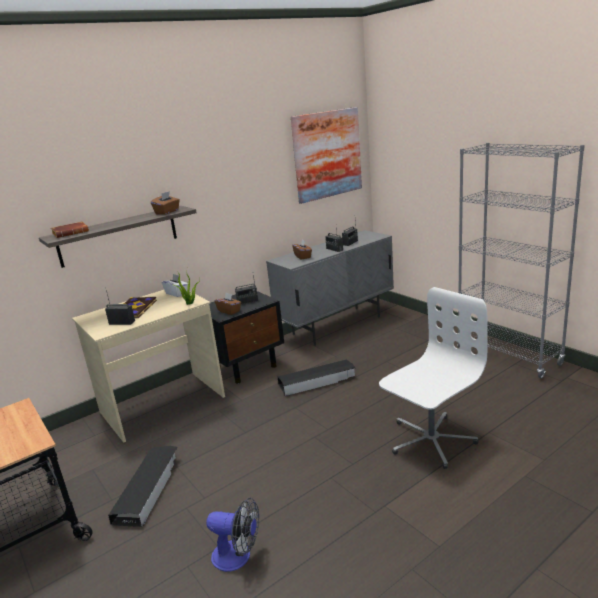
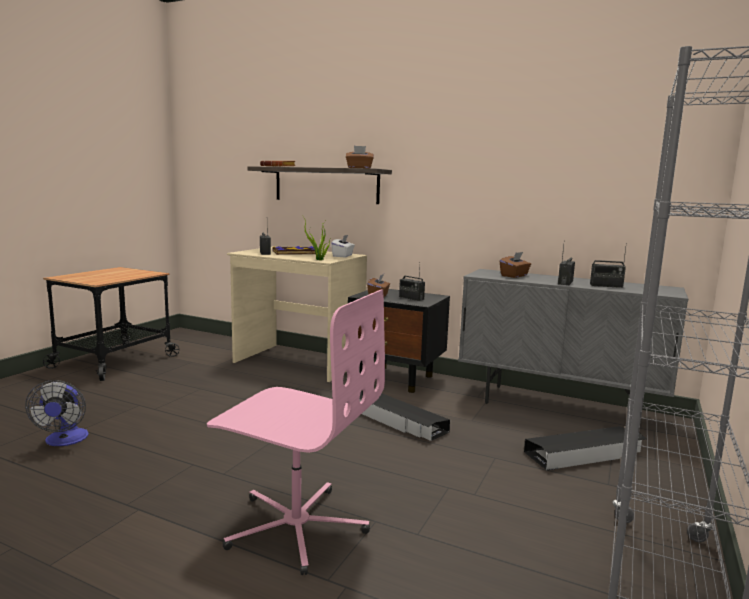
camera: 60 degrees right, 10 degrees down
black storage box [108,446,177,527] -> black storage box moved to [524,426,647,470]
picture [291,107,362,204] -> none
white office chair [379,287,487,469] -> pink office chair [207,289,385,575]

